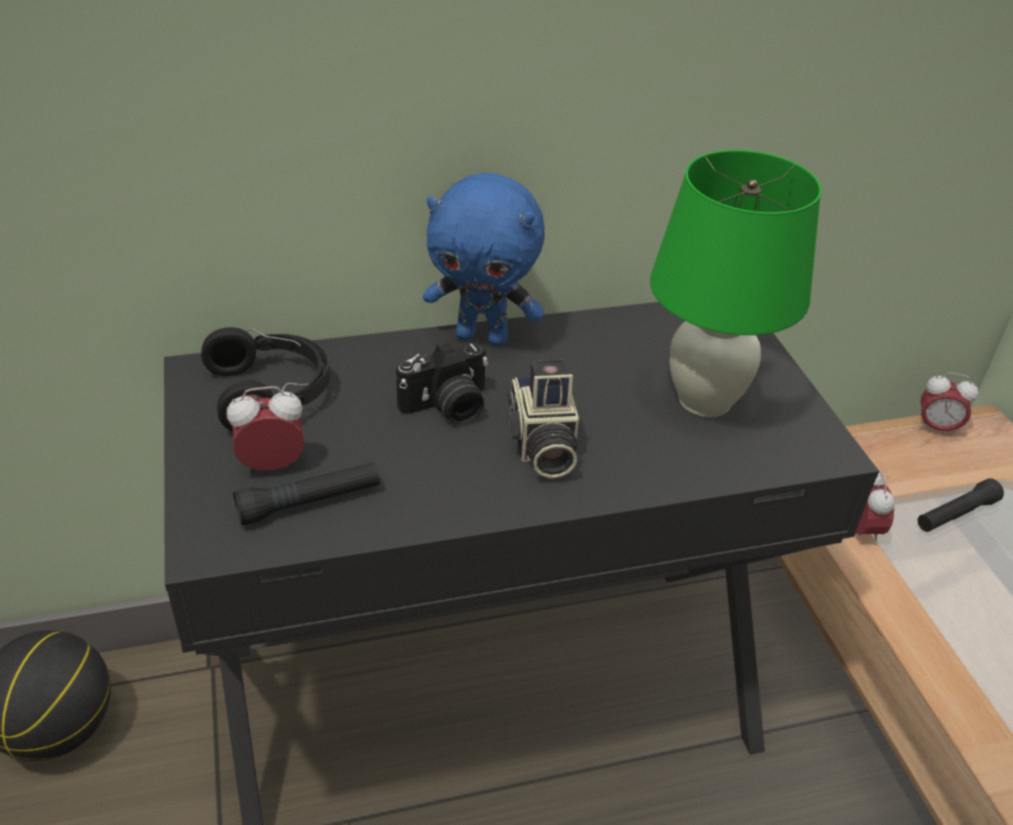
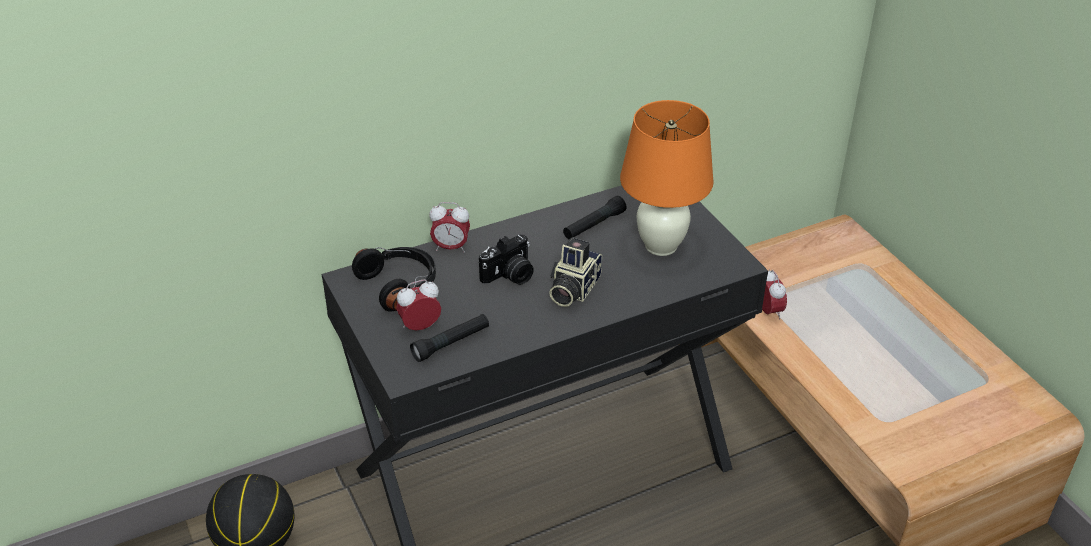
camera: 10 degrees left, 0 degrees up
blue plush toy [423,173,545,346] -> none
camera [507,360,579,478] -> camera turned 45 degrees clockwise [549,237,602,307]
green table lamp [650,150,821,417] -> orange table lamp [620,100,714,256]
black flashlight [918,478,1004,532] -> black flashlight moved to [563,196,627,240]
alarm clock [919,373,979,437] -> alarm clock moved to [429,202,470,252]

